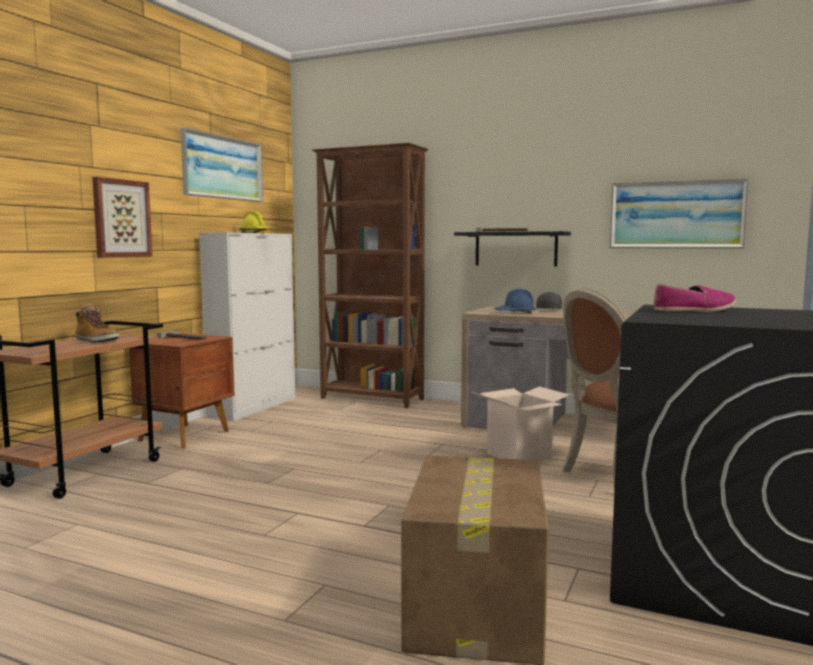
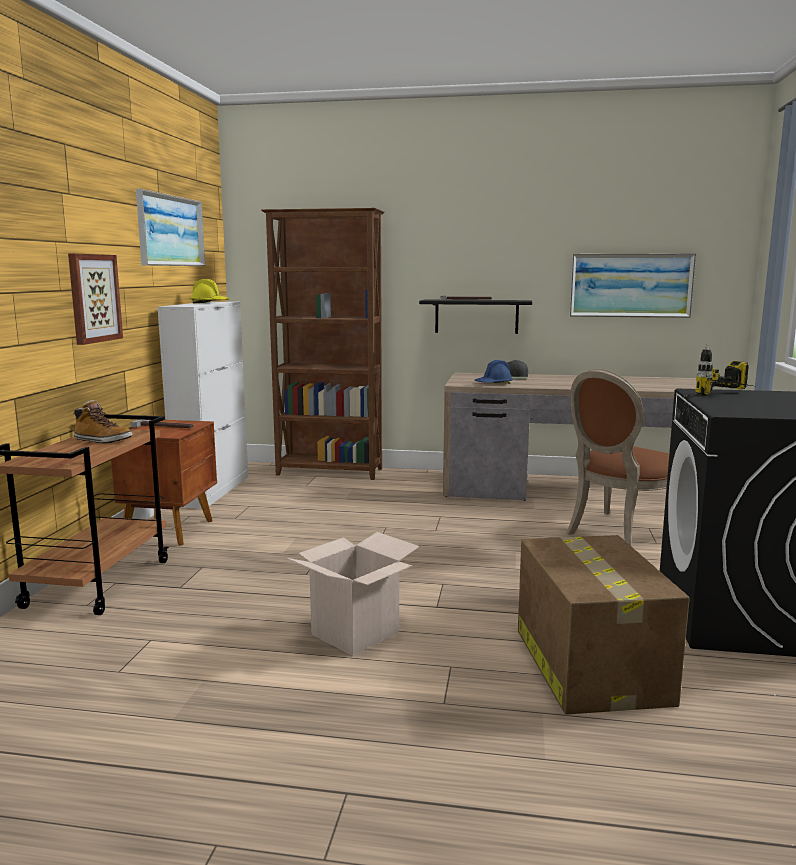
camera: 15 degrees left, 5 degrees up
cardboard box [472,387,570,461] -> cardboard box moved to [286,532,420,656]
shoe [654,284,736,312] -> power drill [695,345,752,396]

